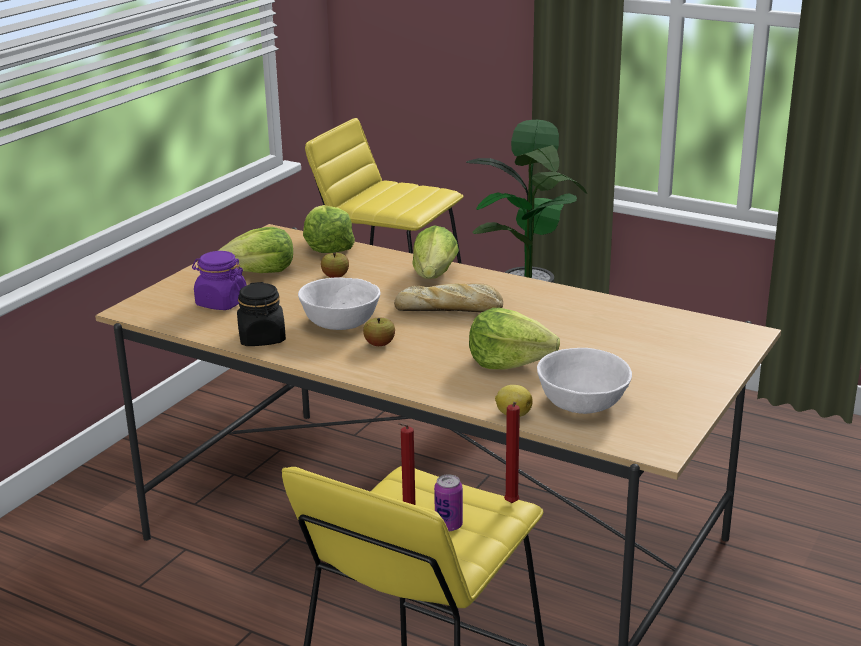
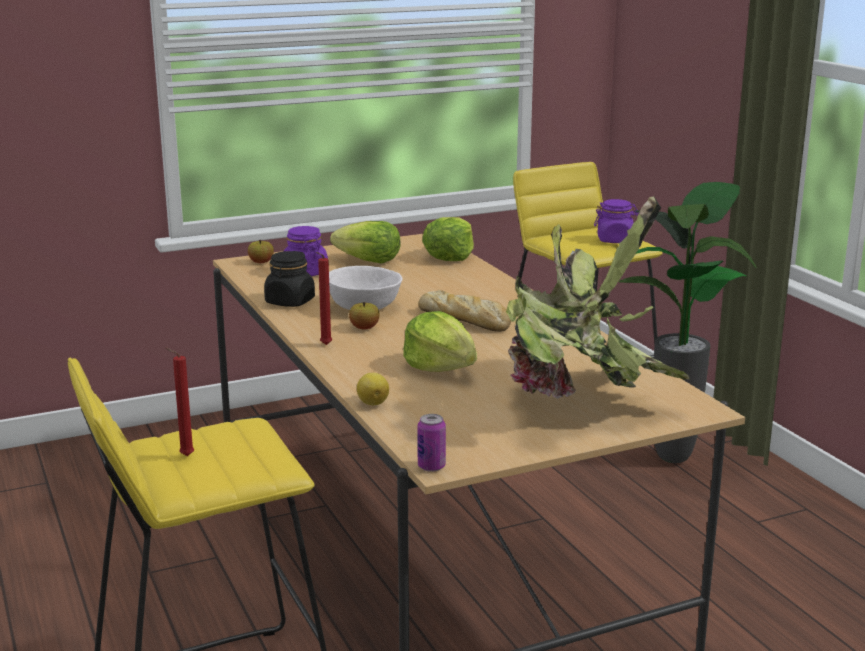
camera: 35 degrees right, 5 degrees down
apple [321,253,349,278] -> apple moved to [248,240,274,263]
lettuce [412,225,459,279] -> none
can [434,474,463,531] -> can moved to [417,414,446,472]
red candle [504,402,520,503] -> red candle moved to [316,252,332,345]
white bowl [537,348,632,414] -> none
none -> potted plant [506,196,690,399]
none -> purple jar [594,199,639,243]

